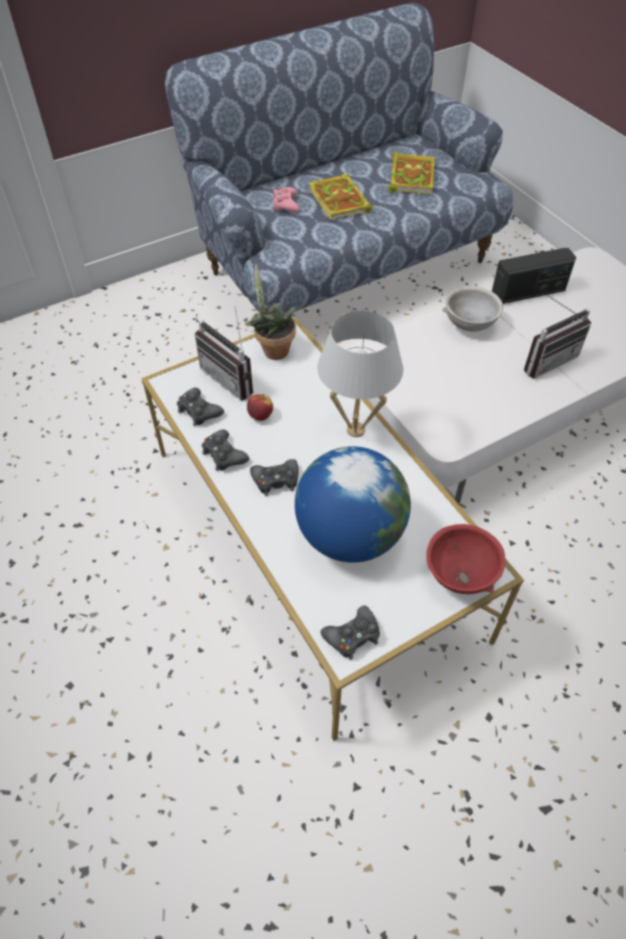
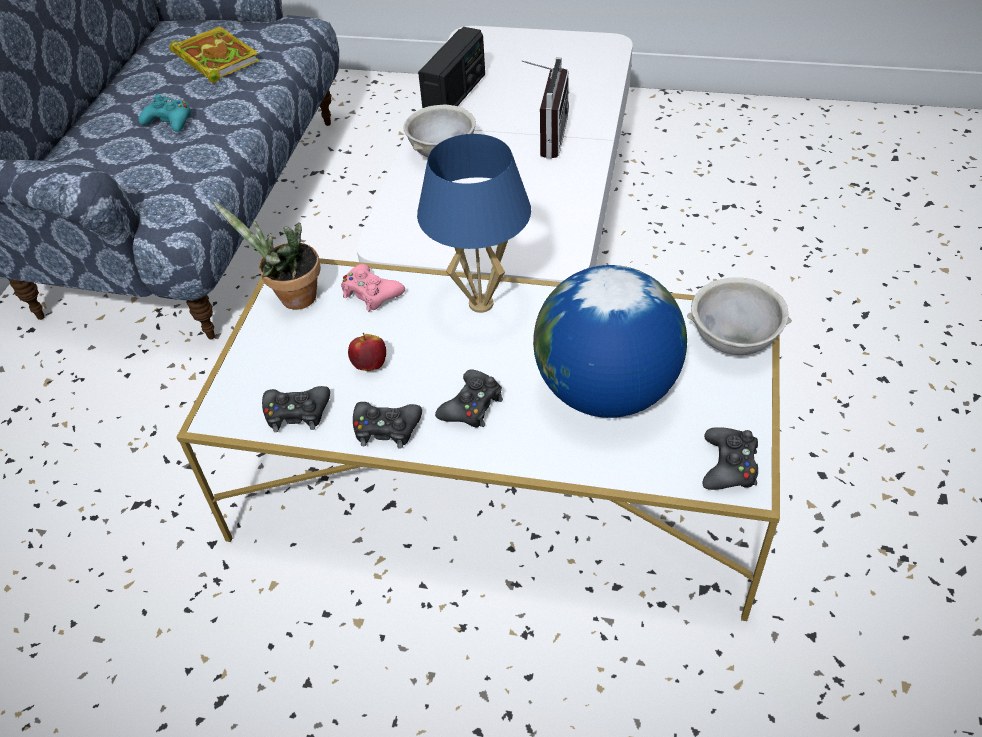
camera: 45 degrees left, 5 degrees down
radio [195,306,253,400] -> none
pink game controller [273,187,299,213] -> pink game controller moved to [341,264,405,311]
book [309,173,373,220] -> turquoise game controller [138,94,191,132]
white table lamp [317,310,403,437] -> blue table lamp [417,134,531,313]
red bowl [426,524,505,594] -> grey bowl [687,277,792,355]

